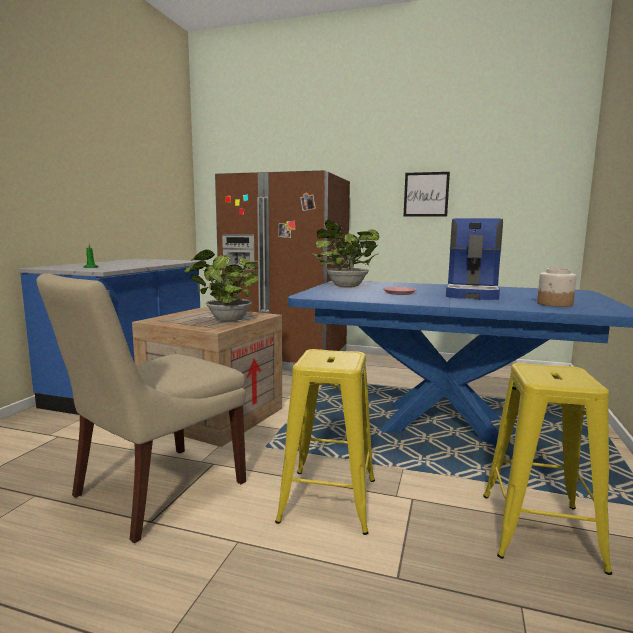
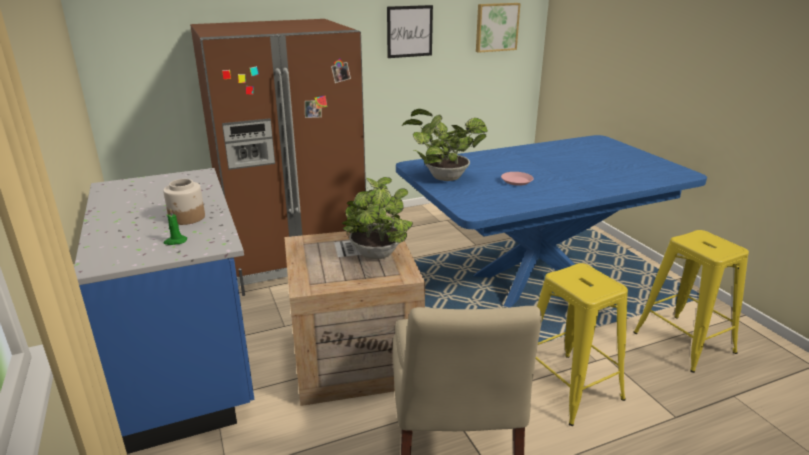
camera: 40 degrees left, 15 degrees up
coffee machine [446,218,503,300] -> none
jar [537,268,577,307] -> jar moved to [163,179,205,225]
none -> picture [476,3,521,53]

